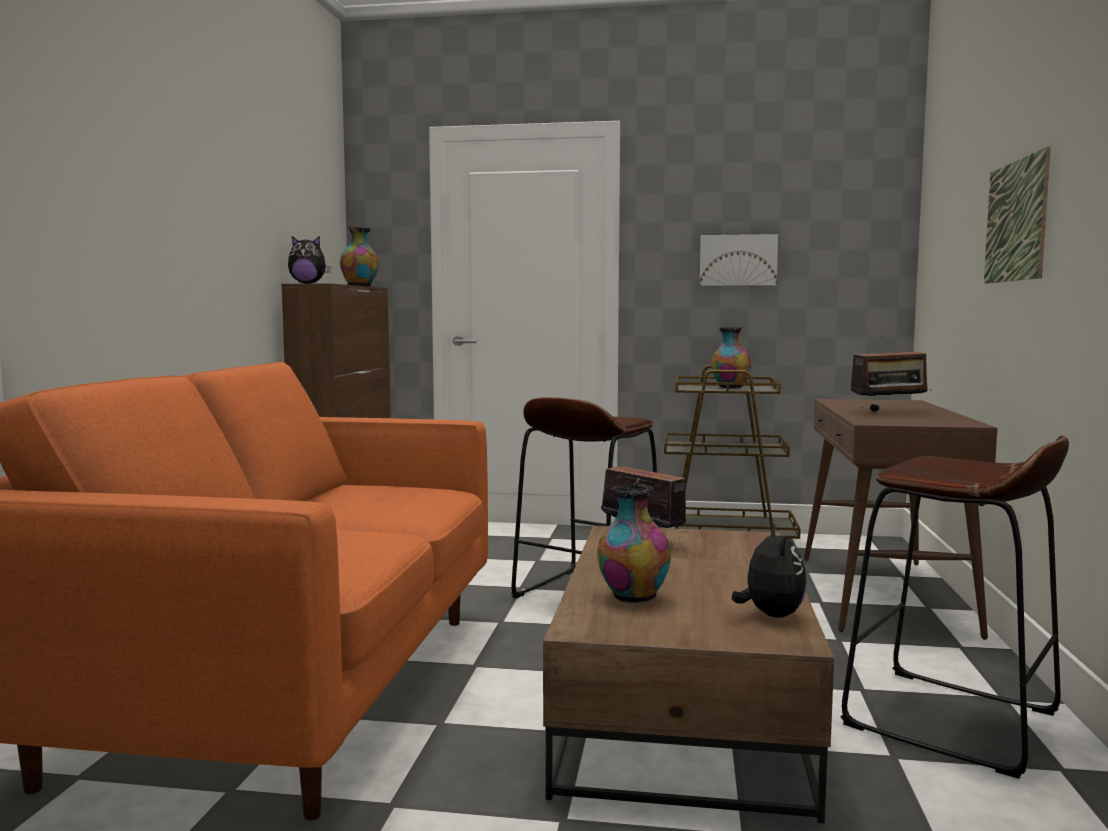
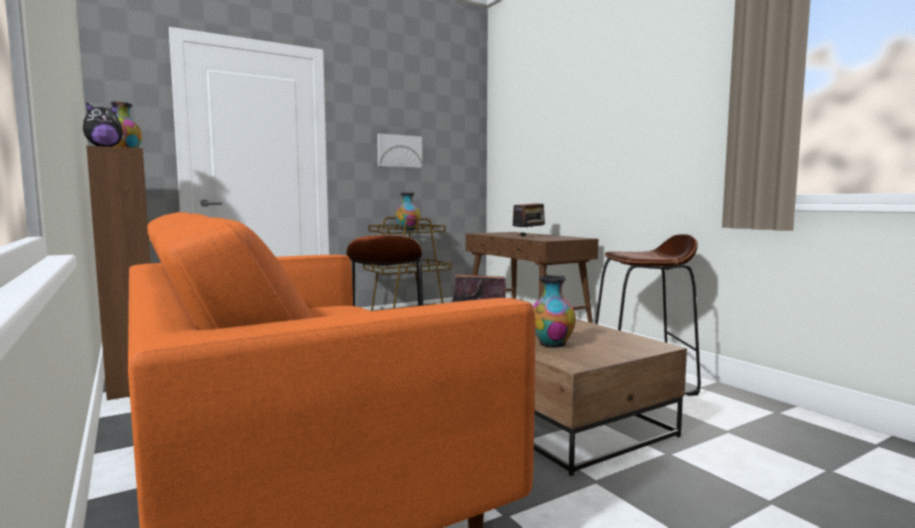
camera: 40 degrees left, 0 degrees up
plush toy [732,524,807,618] -> none
picture [984,147,1051,284] -> none

